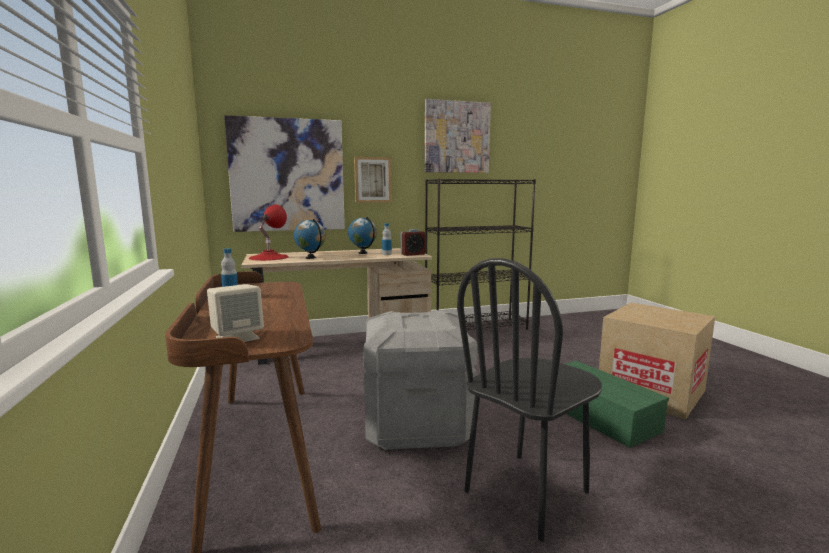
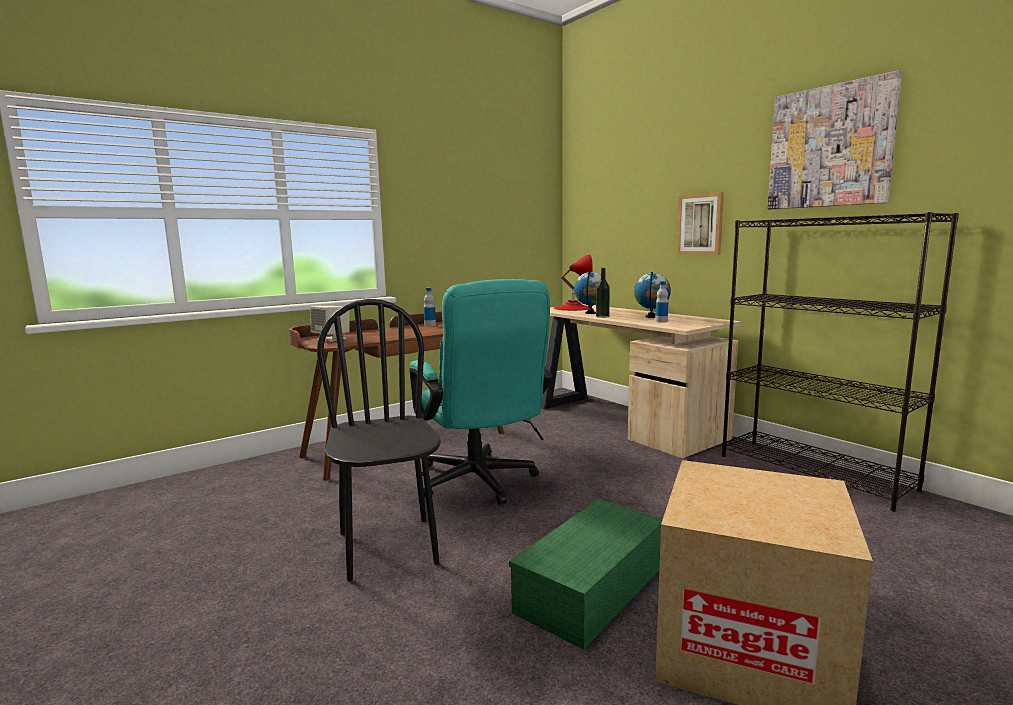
camera: 70 degrees right, 0 degrees up
picture [224,115,345,232] -> none
grey storage box [363,310,477,450] -> turquoise office chair [409,279,552,505]
alarm clock [401,229,426,256] -> none
black chair [457,258,602,541] -> black chair turned 45 degrees clockwise [317,299,441,581]
none -> bottle [596,268,610,318]

